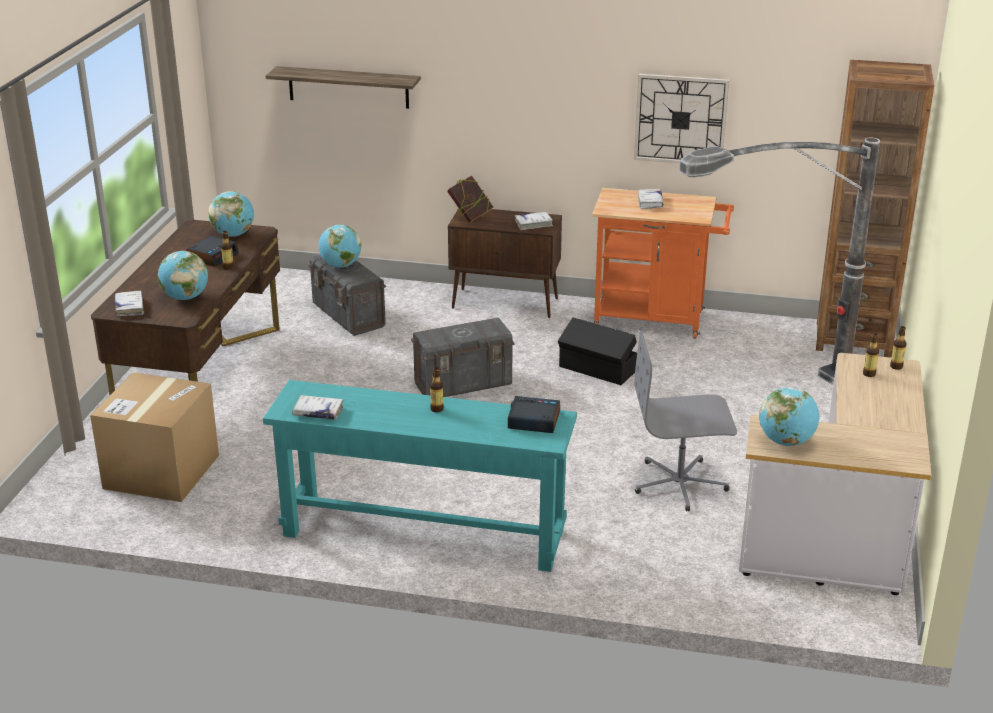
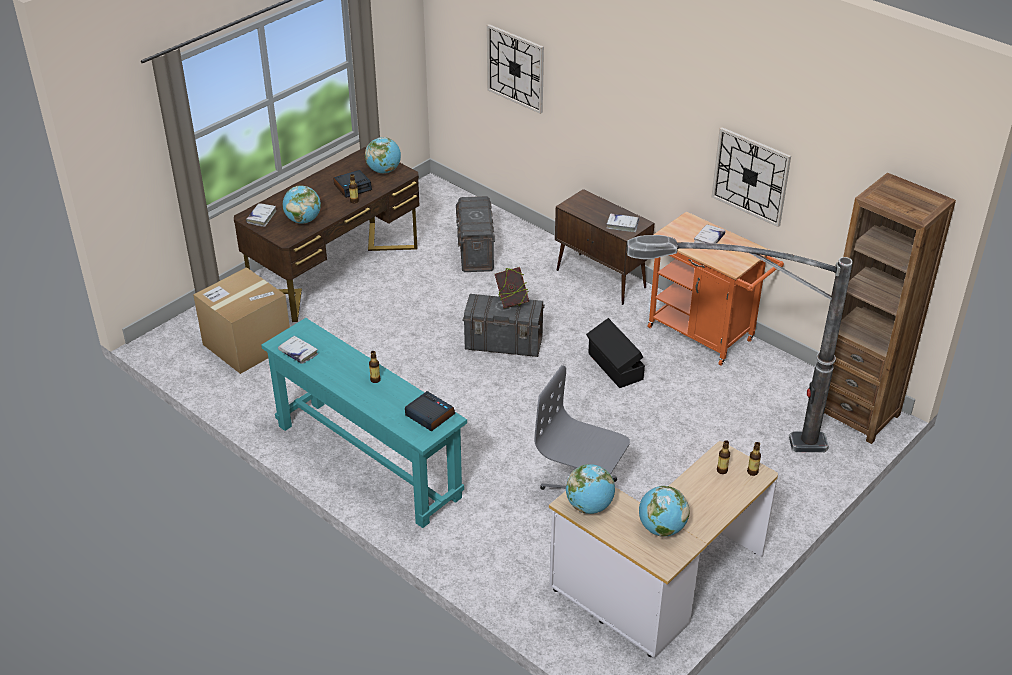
camera: 30 degrees right, 10 degrees up
shelf [266,66,421,109] -> wall clock [487,24,544,114]
globe [318,225,361,267] -> globe moved to [639,486,689,537]
book [447,176,494,223] -> book moved to [495,267,529,309]

